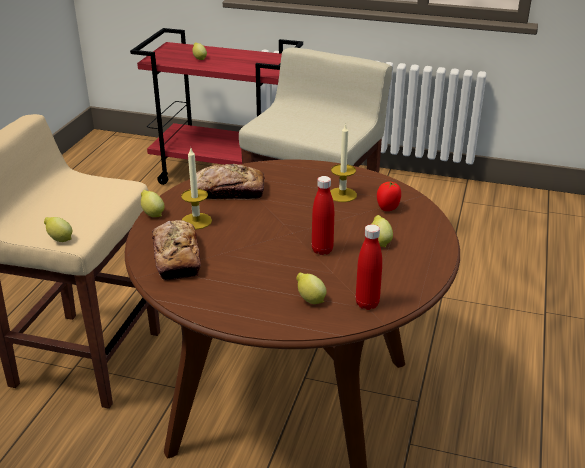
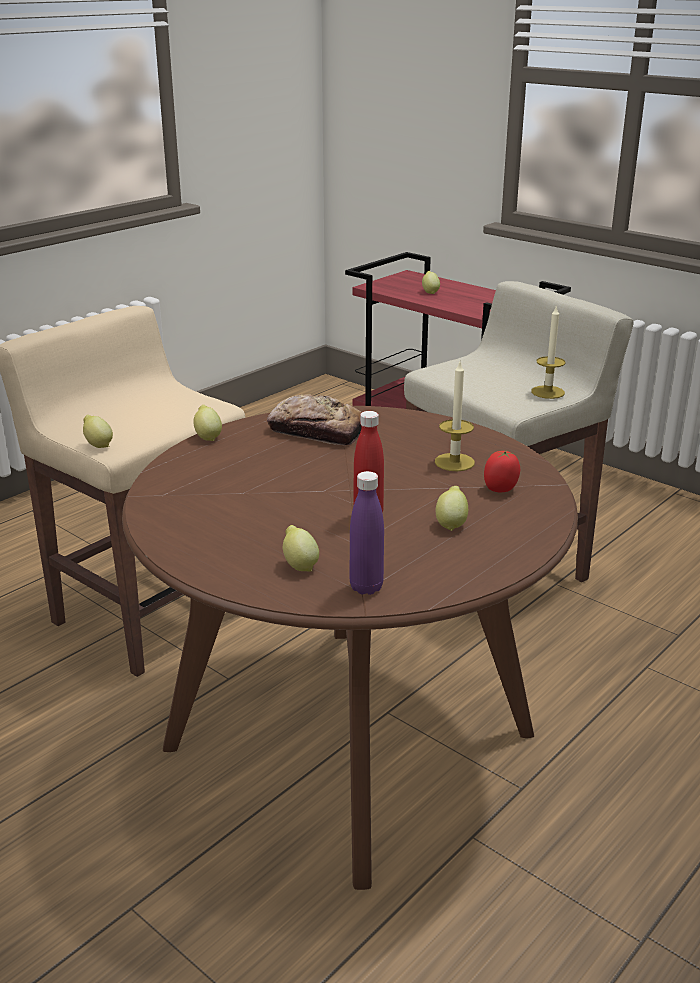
camera: 25 degrees right, 5 degrees down
bread [152,220,201,281] -> none
candle [181,148,212,230] -> candle moved to [531,305,565,399]
red bottle [356,224,382,310] -> purple bottle [350,471,384,595]

